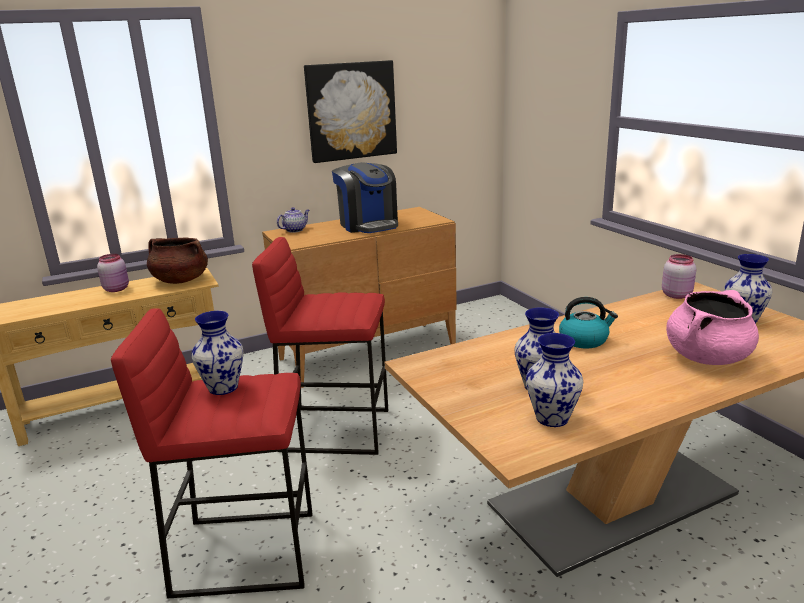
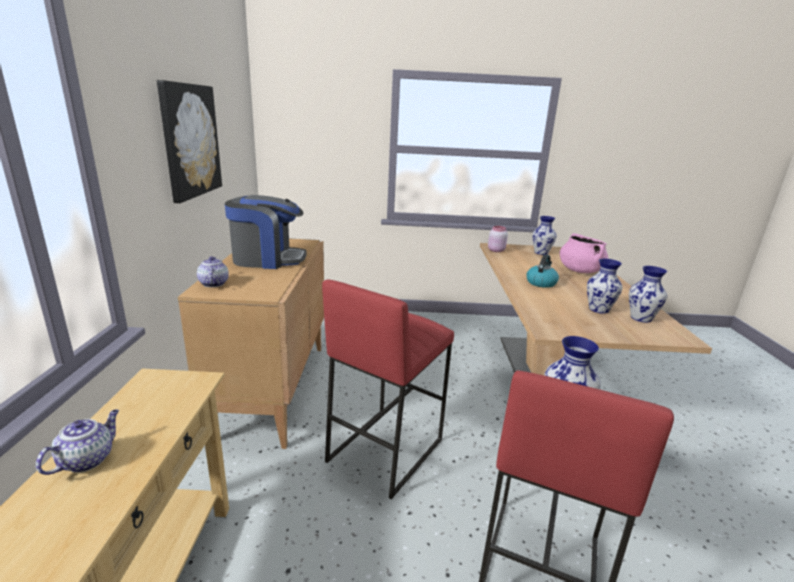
camera: 65 degrees left, 0 degrees up
pink jar [97,254,129,292] -> teapot [36,409,119,475]
brown cooking pot [147,238,208,284] -> none

